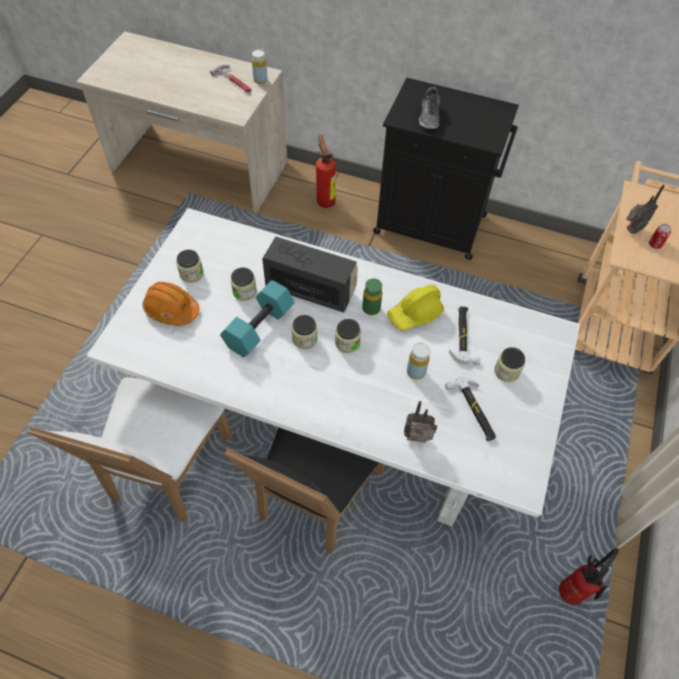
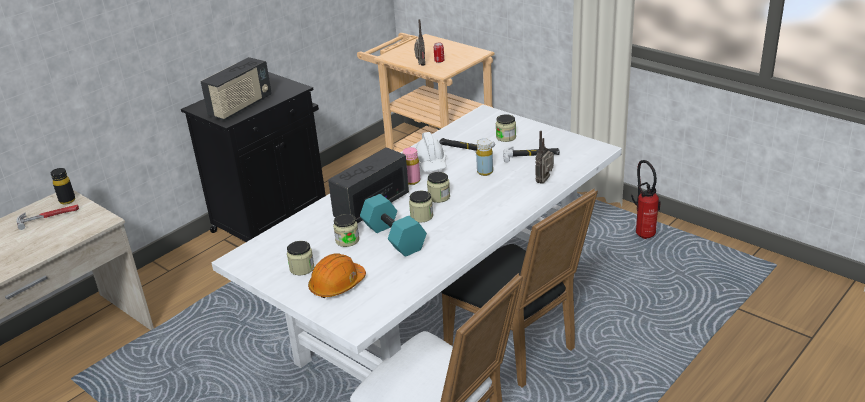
camera: 65 degrees left, 25 degrees down
yellow bottle [252,50,267,84] -> black bottle [51,168,75,205]
fire extinguisher [315,135,336,208] -> none
green bottle [362,278,382,316] -> pink bottle [403,147,420,185]
yellow hard hat [387,285,444,331] -> white hard hat [416,132,446,171]
shoe [419,87,440,129] -> radio [200,57,272,120]

